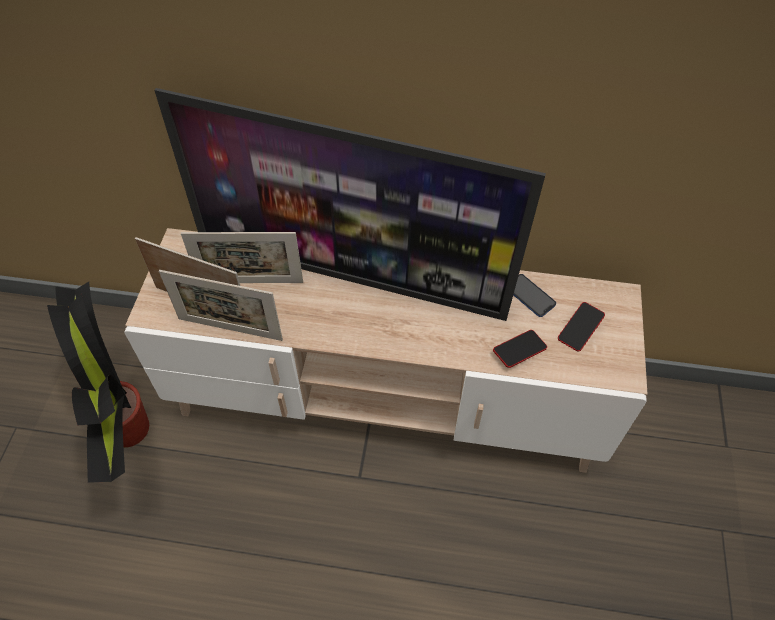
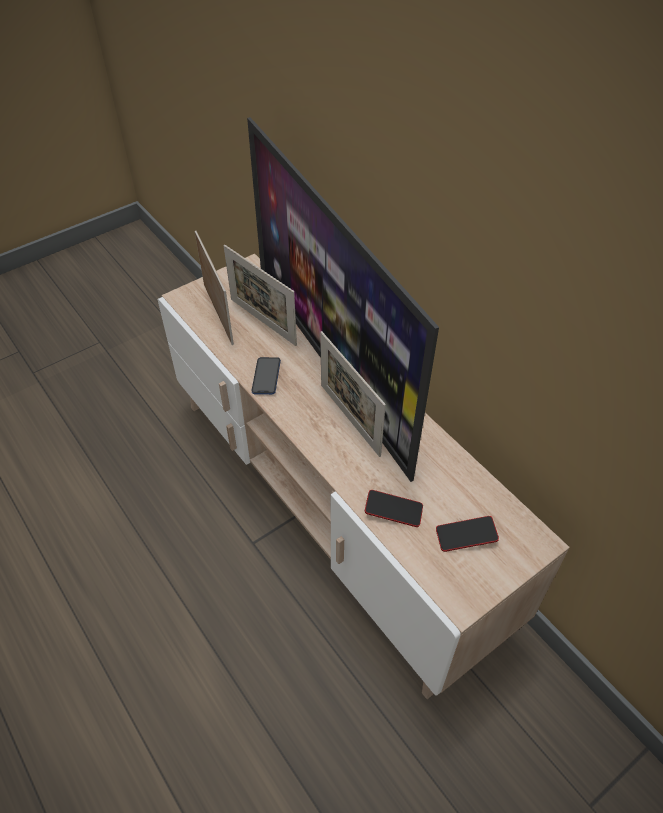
camera: 45 degrees right, 5 degrees down
potted plant [47,282,149,483] -> none
picture frame [159,270,283,341] -> picture frame moved to [320,331,386,457]
phone [513,274,556,317] -> phone moved to [251,357,281,395]

